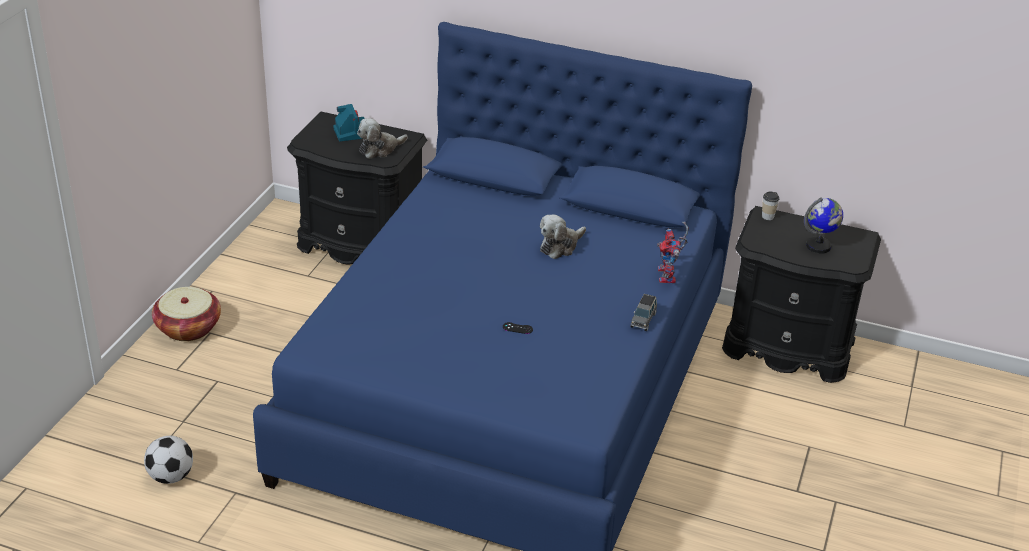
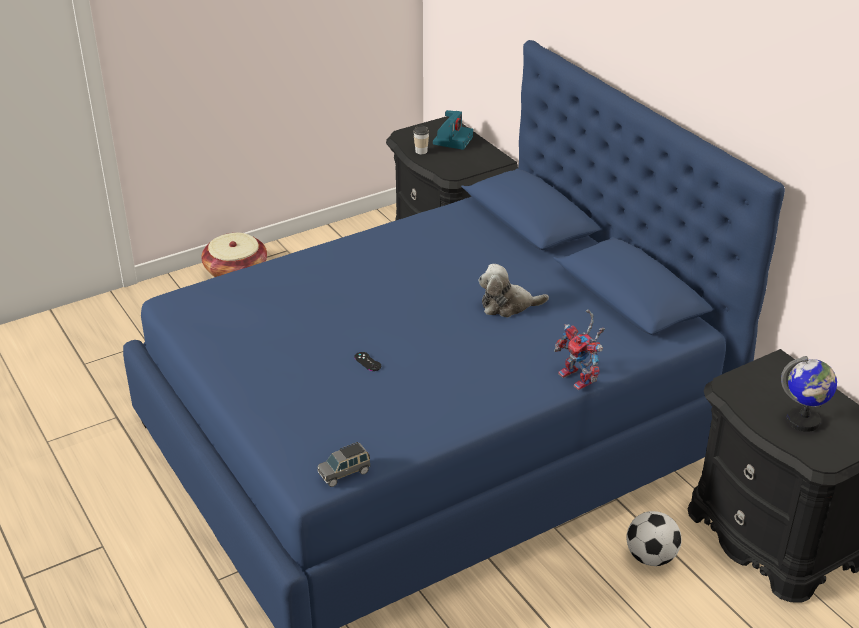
camera: 40 degrees right, 0 degrees up
football [144,436,193,484] -> football moved to [626,511,682,566]
plush toy [357,118,408,159] -> none
grey toy car [631,294,657,331] -> grey toy car moved to [318,442,370,487]
toy robot [657,221,689,283] -> toy robot turned 75 degrees counterclockwise [554,309,605,390]
cup [762,192,779,220] -> cup moved to [413,126,429,154]

